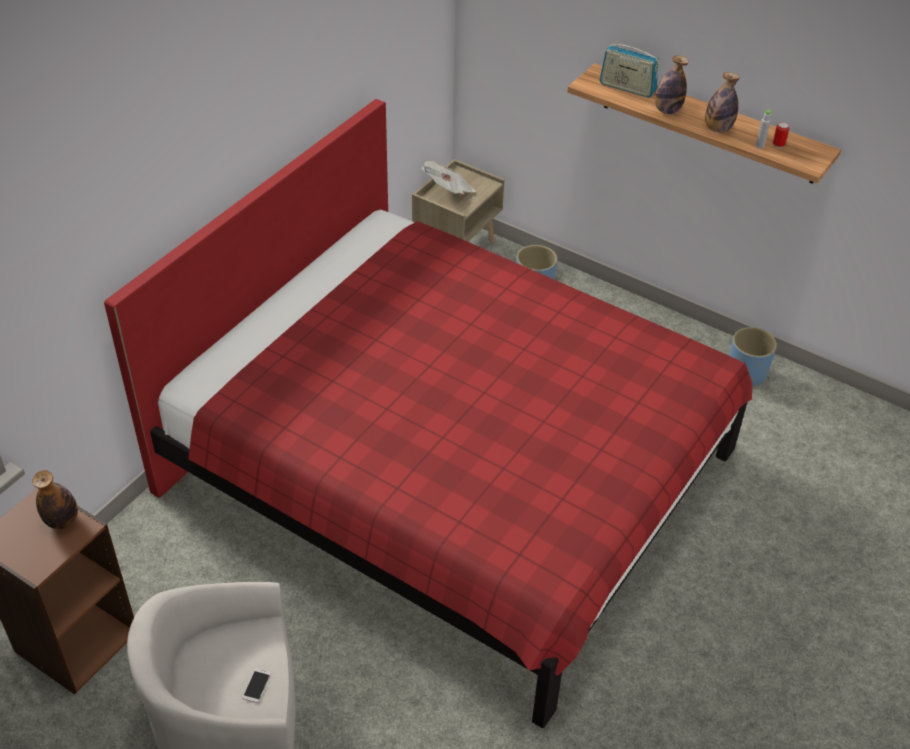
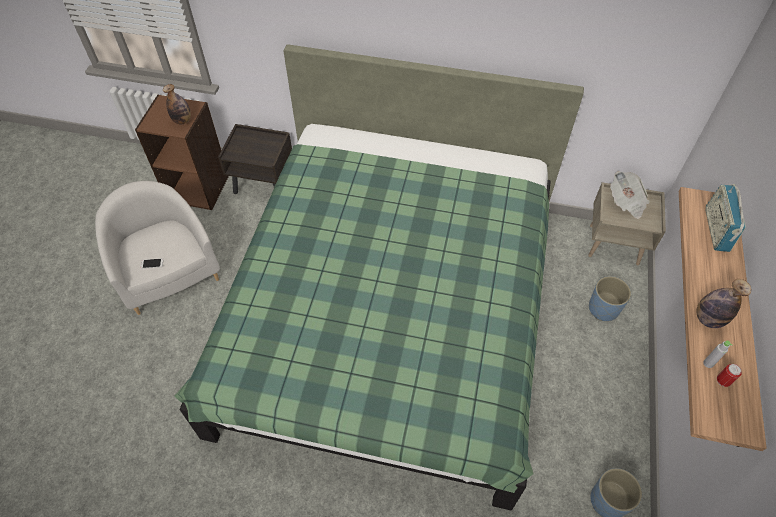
camera: 70 degrees right, 10 degrees up
red bed [104,99,752,728] -> green bed [174,44,584,510]
bottle [655,55,689,114] -> none
none -> brown nightstand [218,124,292,194]

